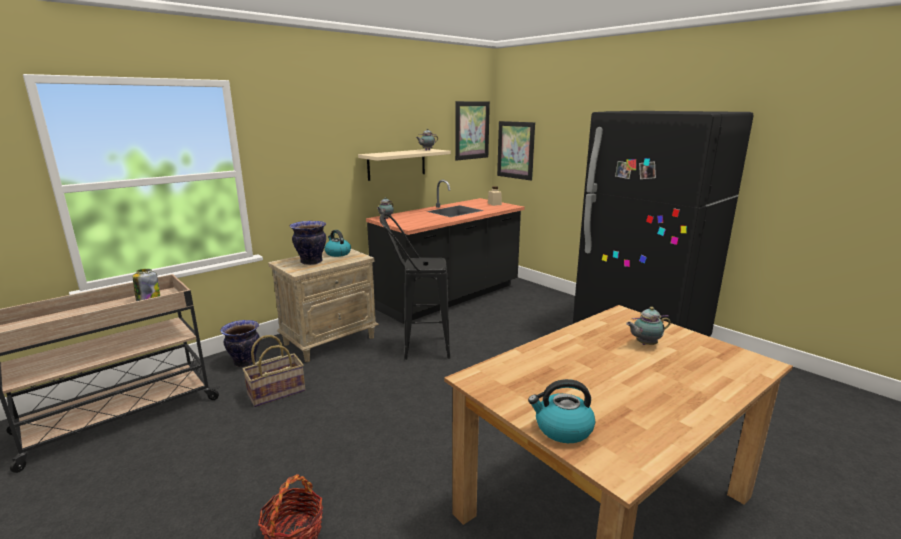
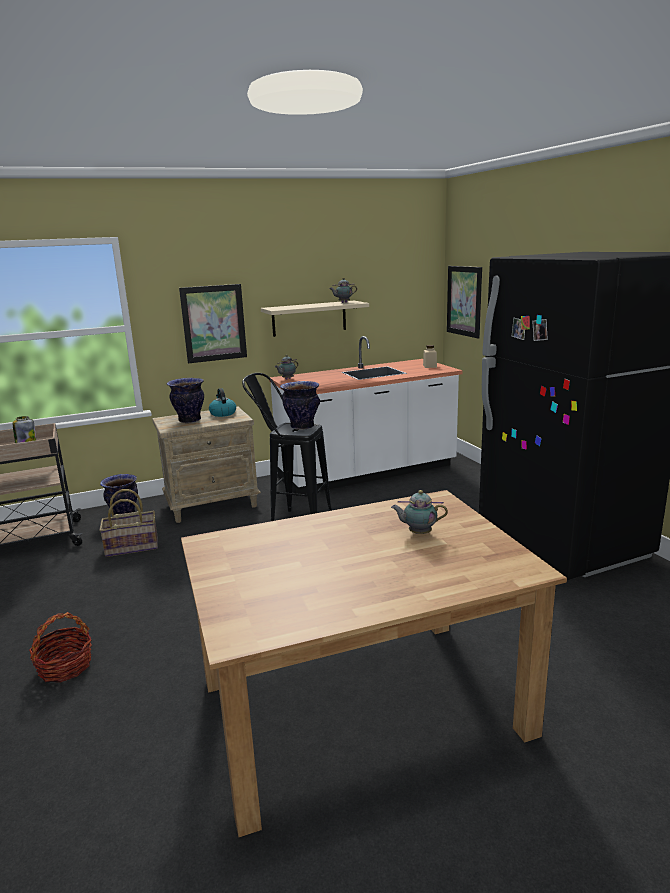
camera: 20 degrees right, 0 degrees up
black counter [366,180,525,324] -> white counter [269,336,463,496]
picture [455,101,490,161] -> picture moved to [179,284,247,363]
kettle [528,379,595,443] -> none
none -> vase [280,381,320,430]

